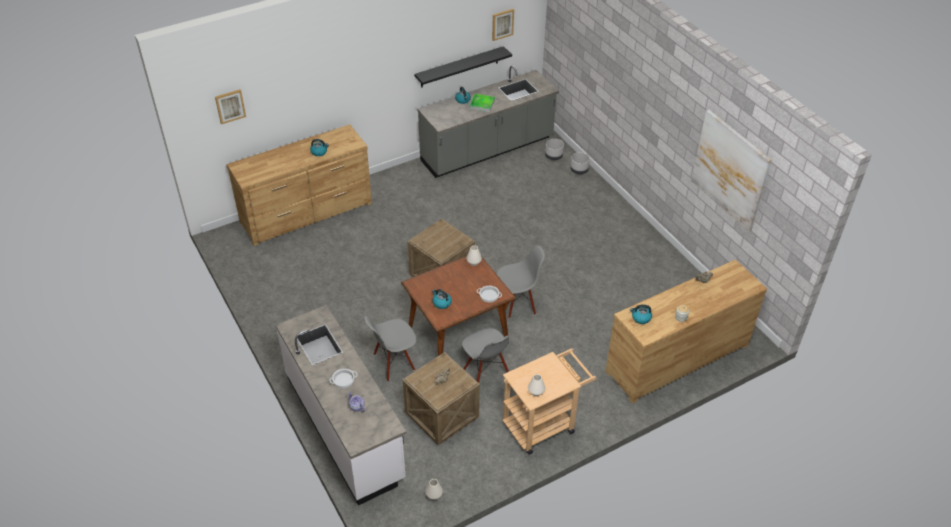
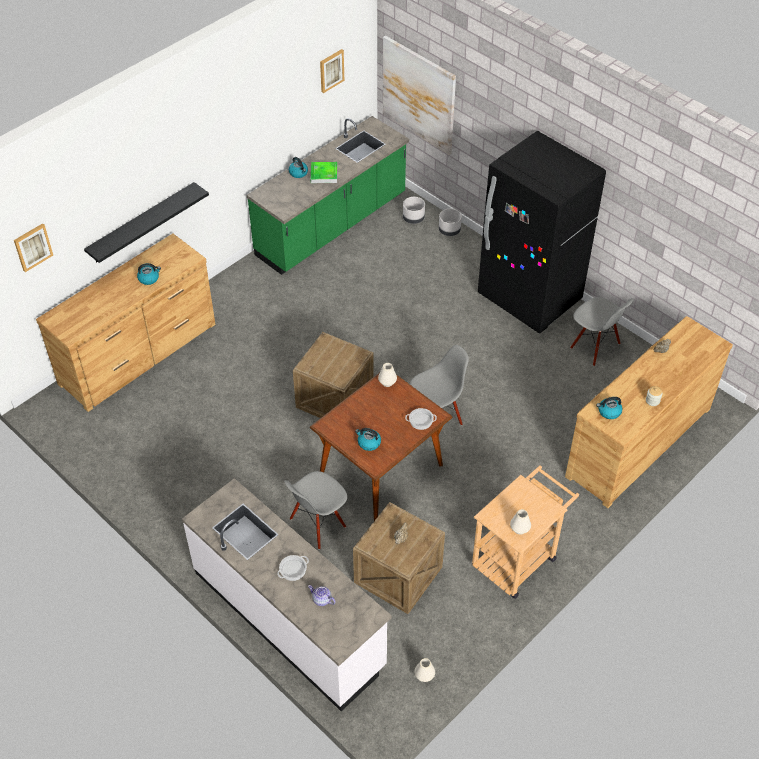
camera: 15 degrees left, 5 degrees up
black shelf [415,46,512,88] -> black shelf moved to [84,182,209,263]
grey counter [417,66,559,178] -> green counter [247,116,409,275]
grey chair [462,328,509,383] -> grey chair moved to [570,297,634,366]
picture [691,110,772,232] -> picture moved to [383,36,456,155]
none -> black fridge [478,131,606,334]

